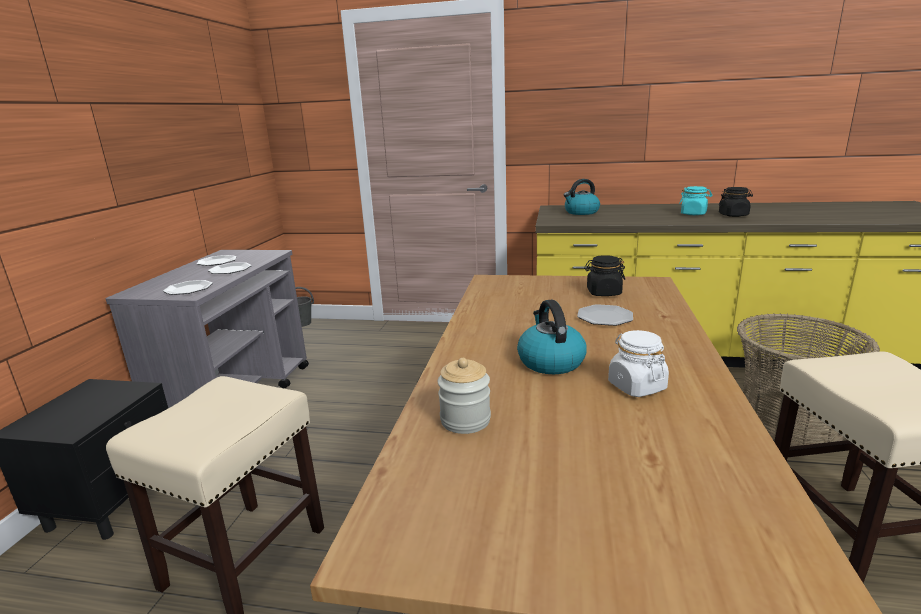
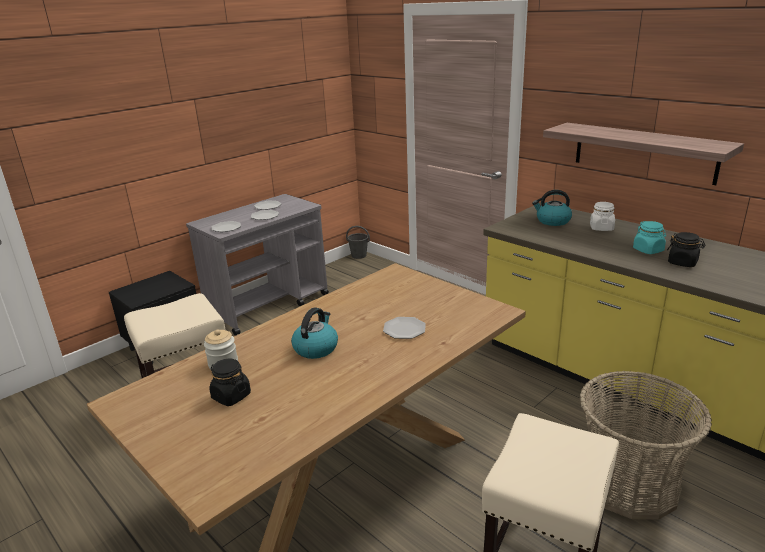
camera: 35 degrees right, 5 degrees up
black jar [584,255,625,296] -> black jar moved to [209,359,251,406]
white jar [608,330,669,397] -> white jar moved to [590,202,615,231]
none -> shelf [543,123,744,185]

